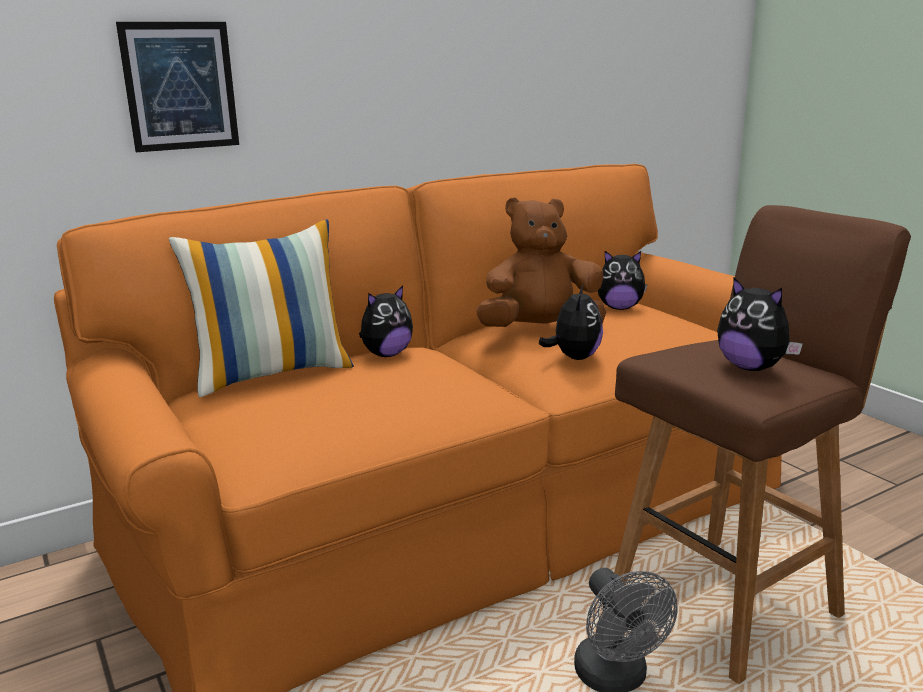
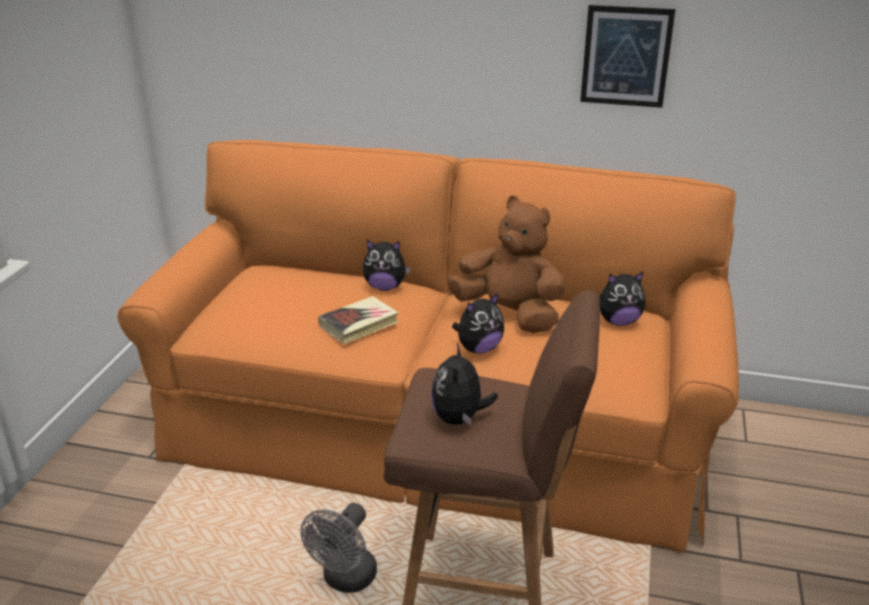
camera: 45 degrees right, 10 degrees up
picture [116,22,239,152] -> picture moved to [580,5,675,108]
pillow [169,219,354,397] -> none
plush toy [598,251,648,310] -> plush toy turned 60 degrees counterclockwise [600,271,645,326]
none -> book [318,296,399,344]

